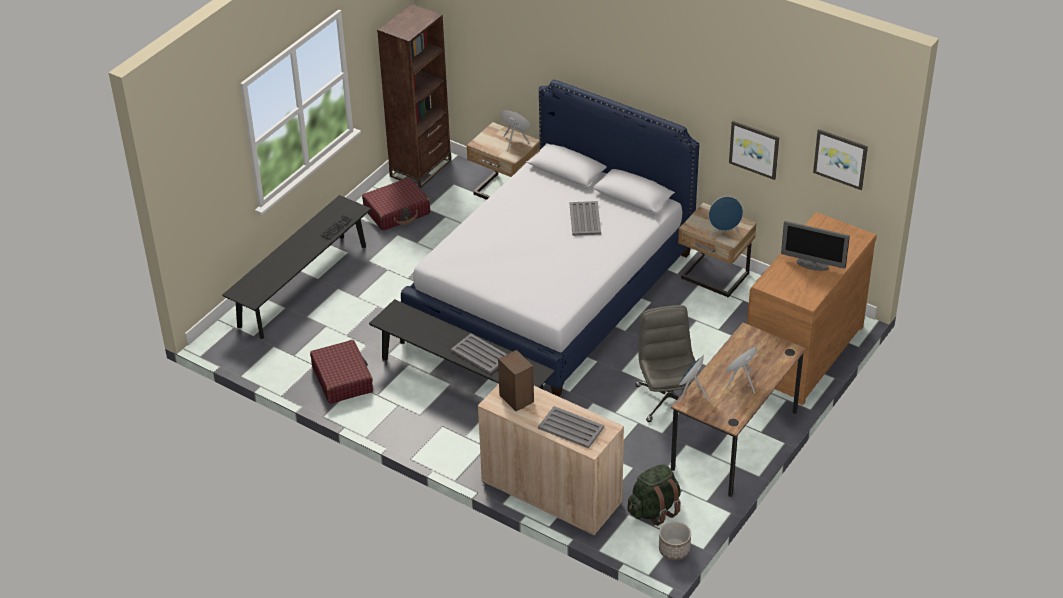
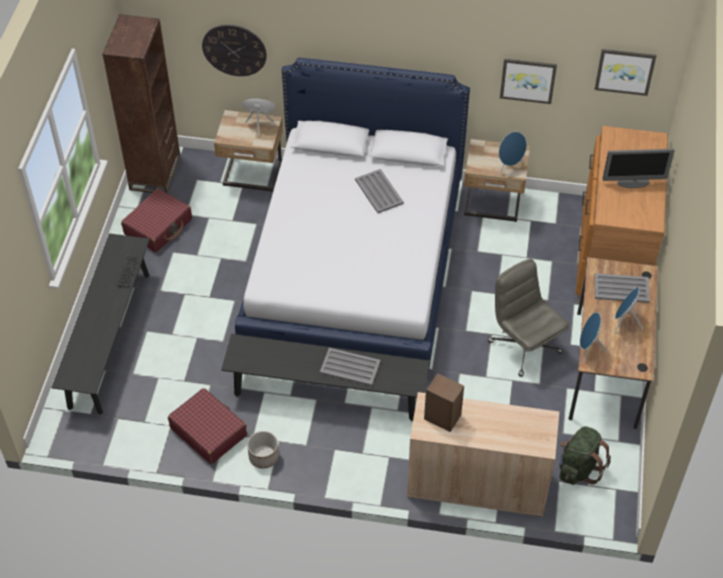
camera: 25 degrees left, 10 degrees up
grey tray [538,406,604,448] -> grey tray moved to [594,273,650,303]
planter [659,521,691,560] -> planter moved to [247,431,279,469]
none -> wall clock [202,25,267,76]

